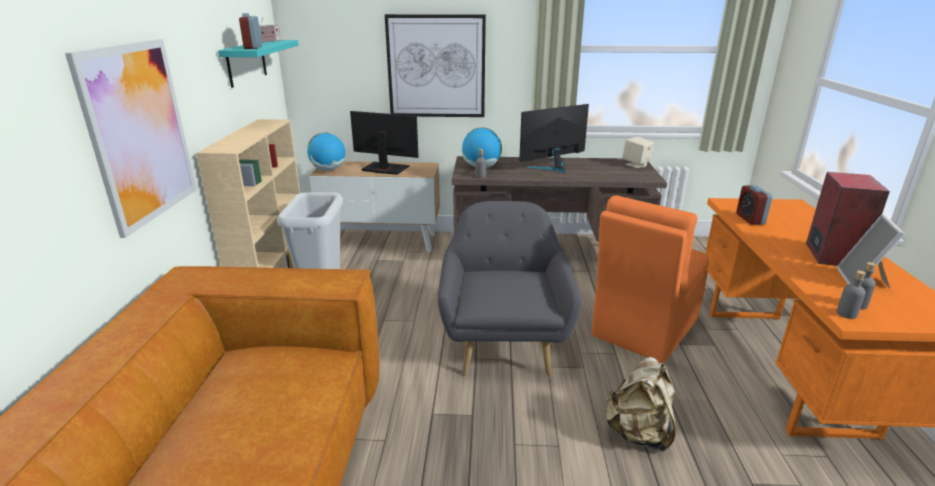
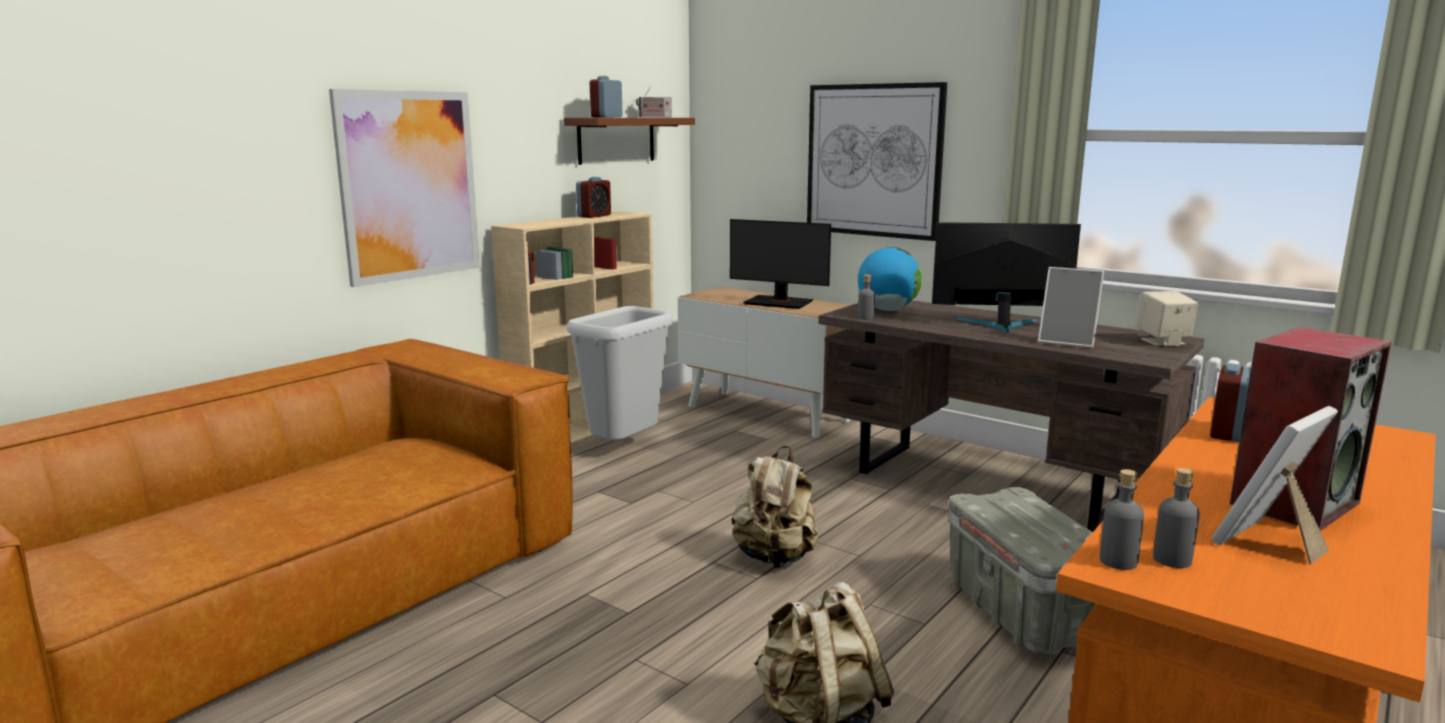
camera: 35 degrees right, 10 degrees down
turquoise shelf [218,40,298,88] -> brown shelf [564,118,695,165]
globe [307,132,345,171] -> none
monitor [350,111,419,175] -> monitor turned 150 degrees clockwise [730,219,831,309]
grey armchair [438,201,582,376] -> beige backpack [732,446,819,568]
orange chair [592,195,709,363] -> grey storage box [948,487,1096,654]
none -> alarm clock [576,177,611,218]
none -> picture frame [1038,267,1104,348]

